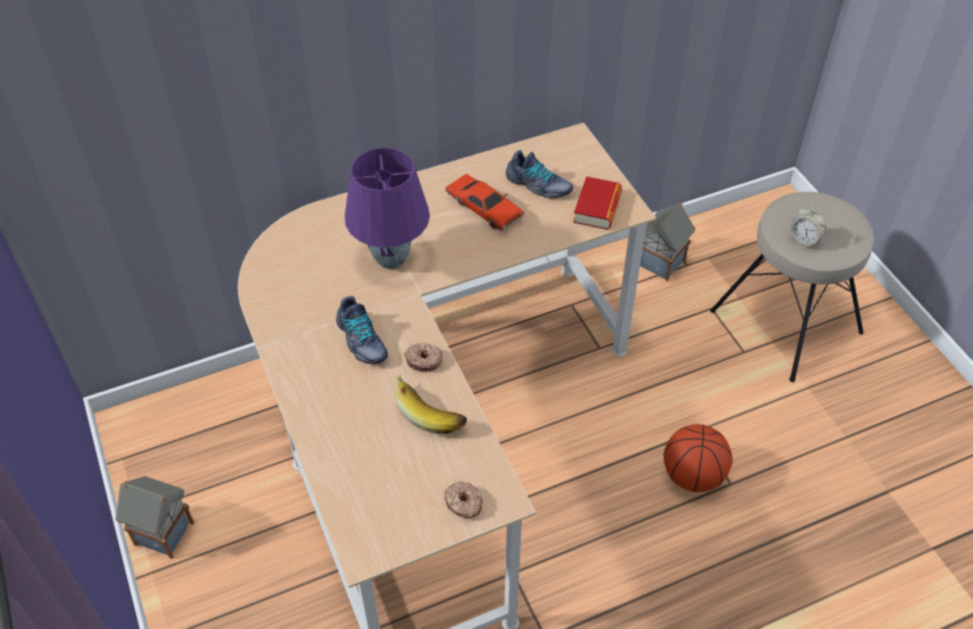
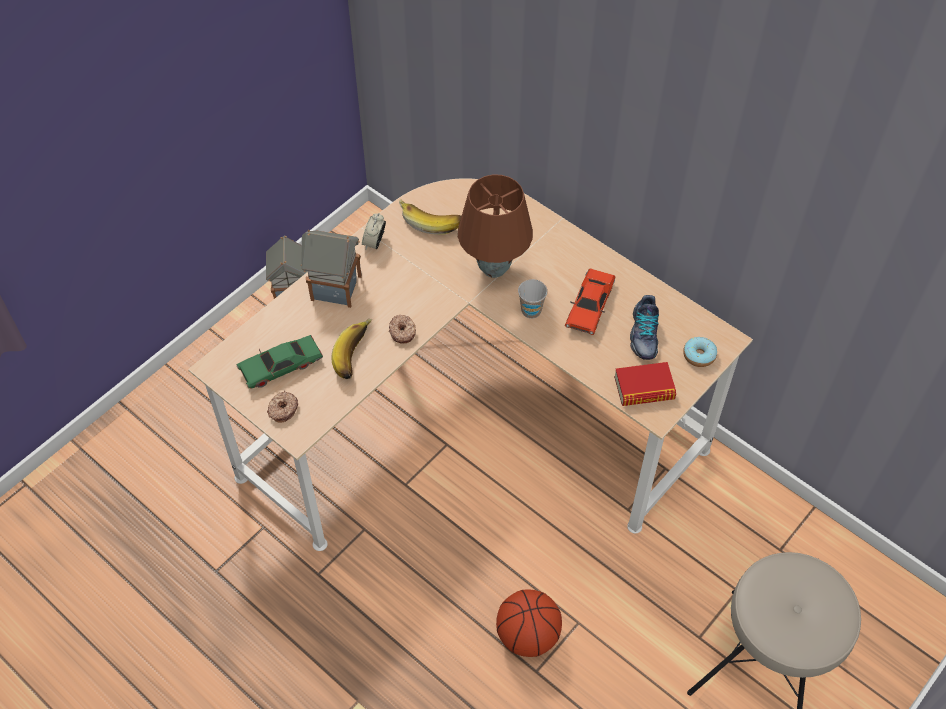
camera: 65 degrees right, 5 degrees up
shoe [336,296,388,364] -> none
purple table lamp [345,148,430,269] -> brown table lamp [458,175,533,278]
toy house [640,203,695,281] -> toy house moved to [301,230,362,308]
alarm clock [789,206,827,248] -> alarm clock moved to [362,213,386,249]
none -> green toy car [237,335,323,389]
none -> banana [399,199,461,235]
none -> cup [518,279,547,319]
none -> donut [683,337,717,367]

